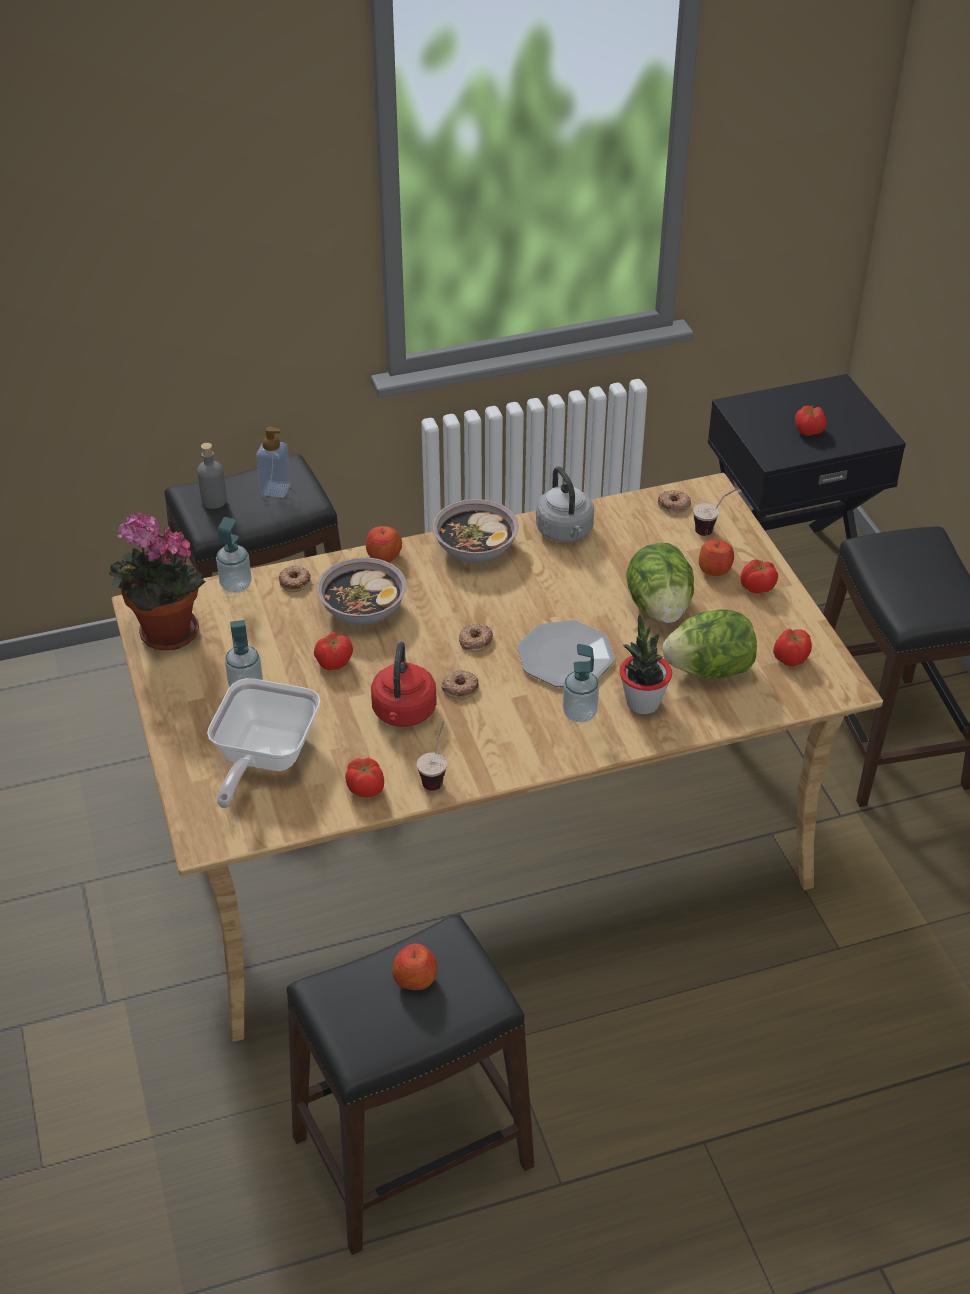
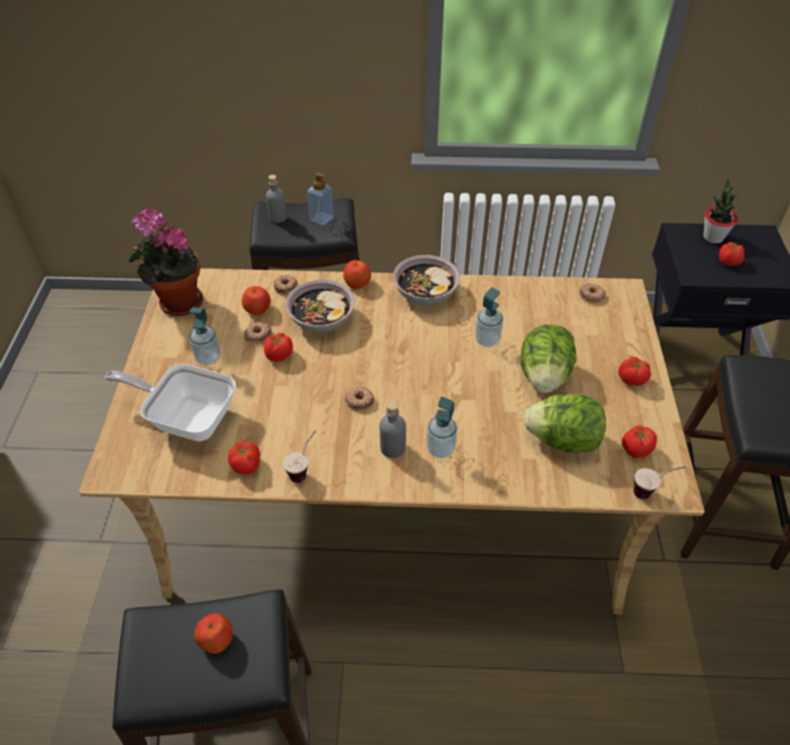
camera: 20 degrees right, 5 degrees up
frying pan [207,678,320,808] -> frying pan turned 75 degrees clockwise [105,364,236,441]
soap dispenser [216,517,252,593] -> soap dispenser moved to [475,287,503,347]
red kettle [371,642,437,727] -> none
donut [459,624,493,652] -> donut moved to [244,322,272,344]
plate [517,620,615,687] -> none
grey kettle [536,467,594,542] -> none
potted plant [620,614,672,714] -> potted plant moved to [703,178,738,244]
cup [693,488,738,536] -> cup moved to [634,466,686,499]
apple [699,539,734,576] -> apple moved to [242,286,271,315]
none -> grey bottle [380,401,406,458]

